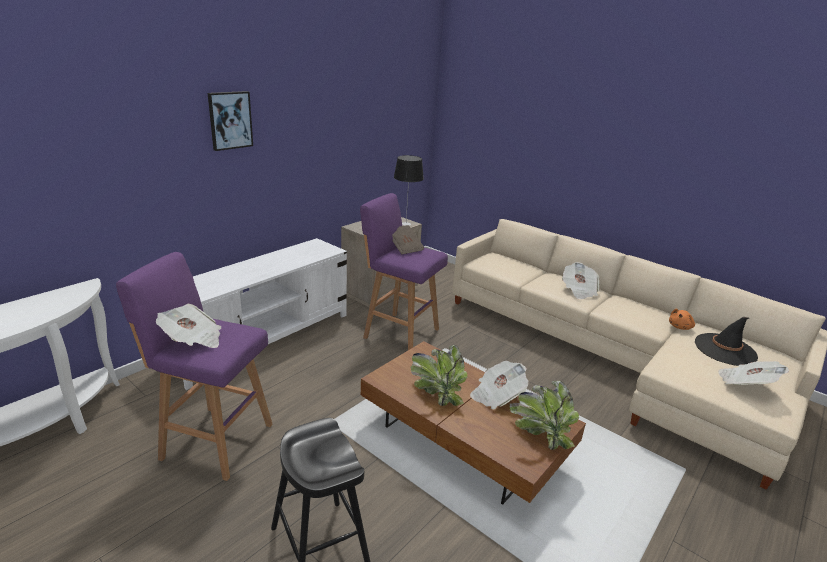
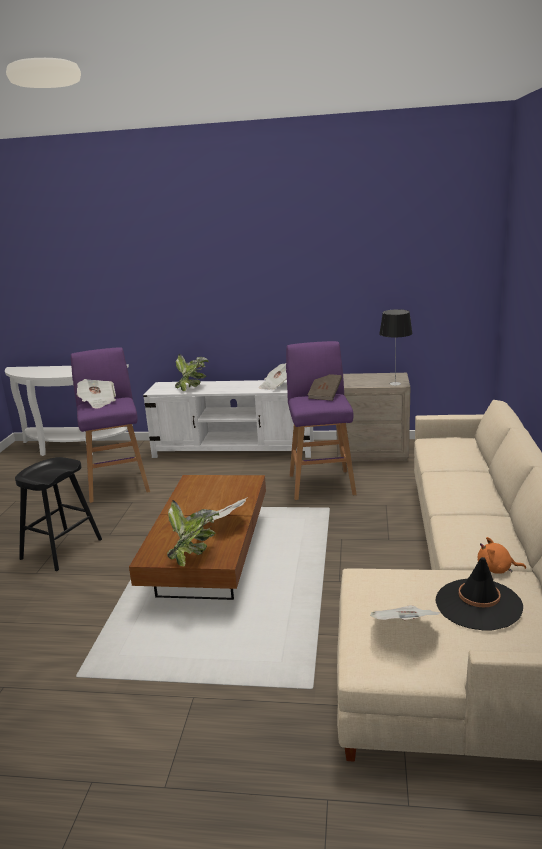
camera: 60 degrees right, 5 degrees down
picture [208,91,253,151] -> none
potted plant [411,345,468,406] -> potted plant moved to [175,353,208,391]
newspaper [562,262,599,299] -> newspaper moved to [259,363,287,390]

